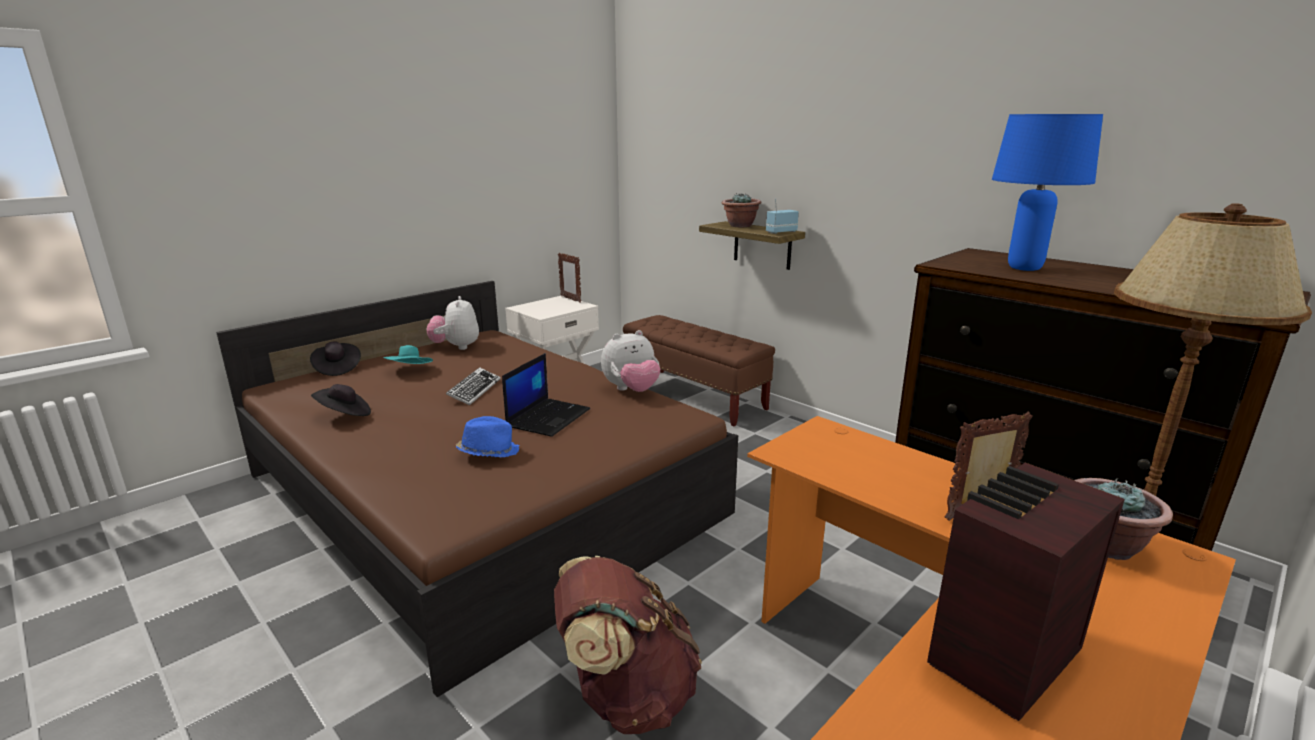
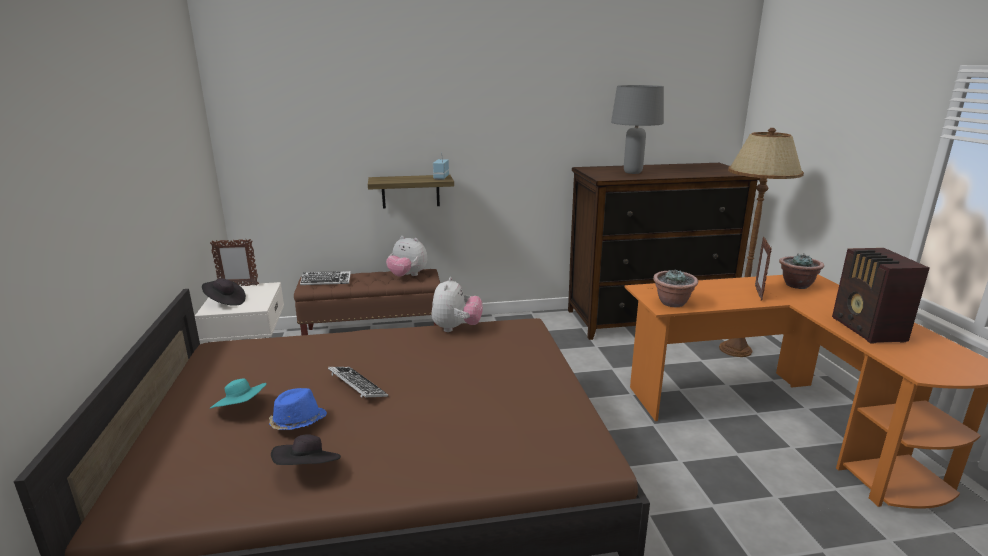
camera: 55 degrees left, 0 degrees up
black hat [310,341,361,376] -> black hat moved to [202,278,246,306]
plush toy [426,296,479,350] -> plush toy moved to [386,236,427,277]
blue hat [456,416,519,458] -> blue hat moved to [269,388,327,430]
laptop [502,353,590,437] -> none
brown backpack [554,556,702,734] -> none
potted plant [722,193,761,227] -> potted plant moved to [653,270,698,307]
blue table lamp [992,114,1103,271] -> grey table lamp [611,85,664,174]
none -> keyboard [300,271,351,285]

